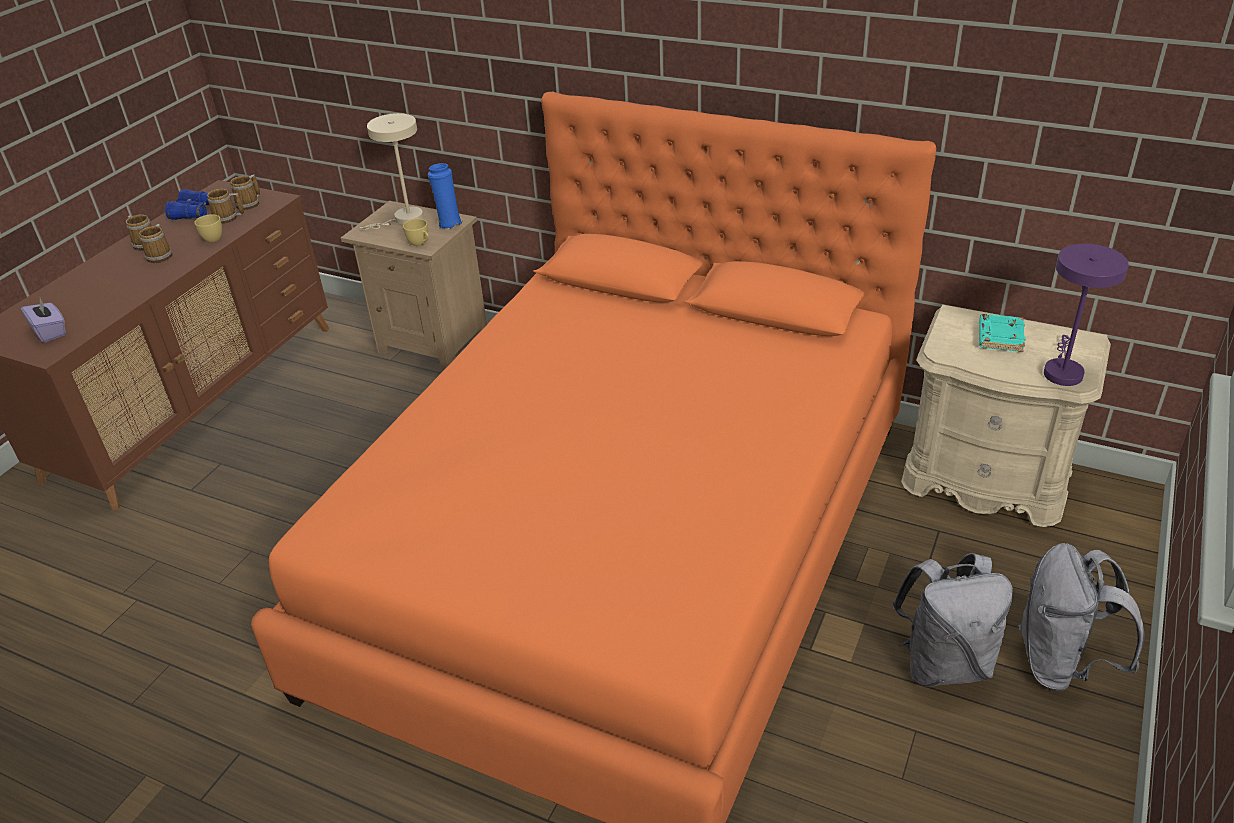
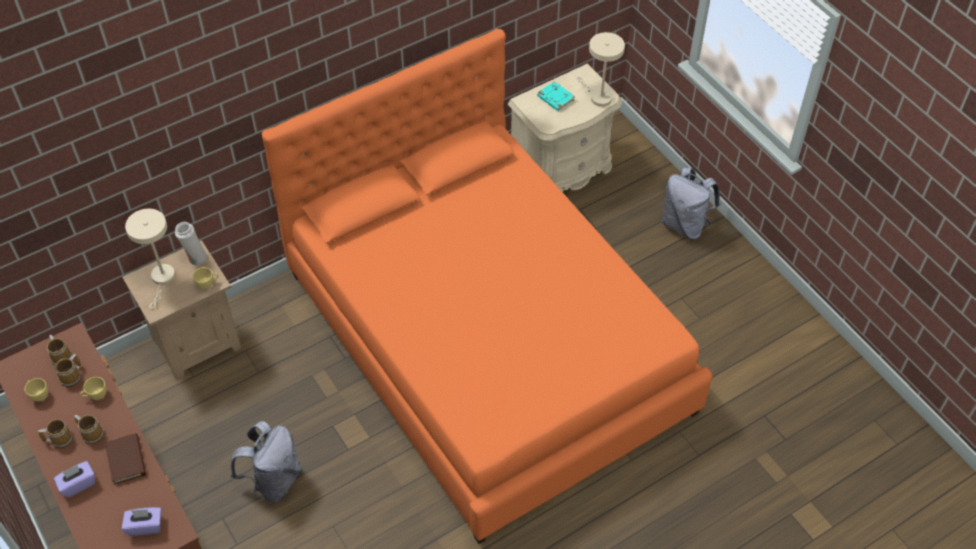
camera: 60 degrees left, 15 degrees up
blue binoculars [165,189,209,220] -> yellow cup [25,378,48,402]
blue vase [428,163,462,229] -> white vase [175,222,207,266]
grey backpack [892,553,1013,687] -> grey backpack moved to [231,421,301,502]
purple table lamp [1044,244,1129,386] -> beige table lamp [577,32,625,107]
none -> purple tissue box [54,461,95,498]
none -> brown book [105,433,146,485]

